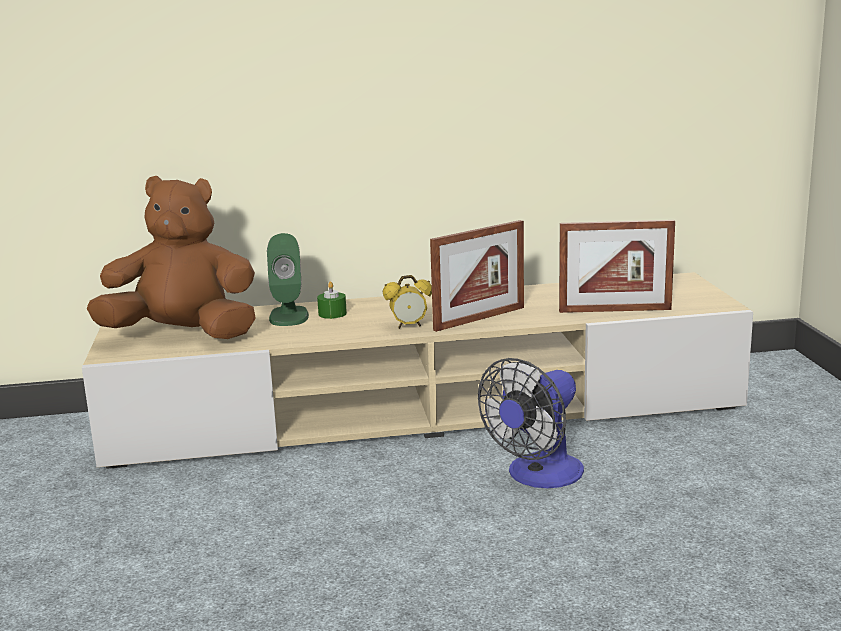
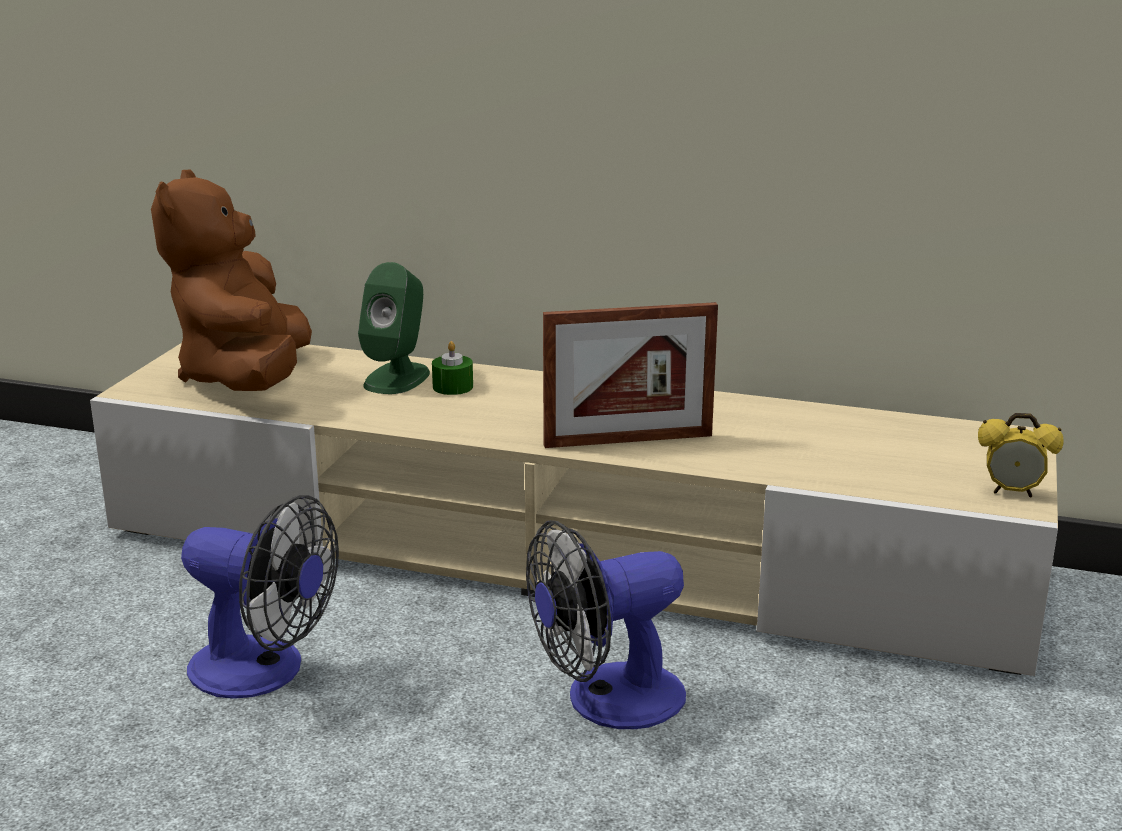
camera: 25 degrees right, 5 degrees up
brown plush toy [87,176,256,339] -> brown plush toy turned 120 degrees counterclockwise [151,169,312,391]
alarm clock [383,275,432,329] -> alarm clock moved to [978,413,1064,498]
picture frame [559,220,675,313] -> none
none -> fan [181,495,339,699]

